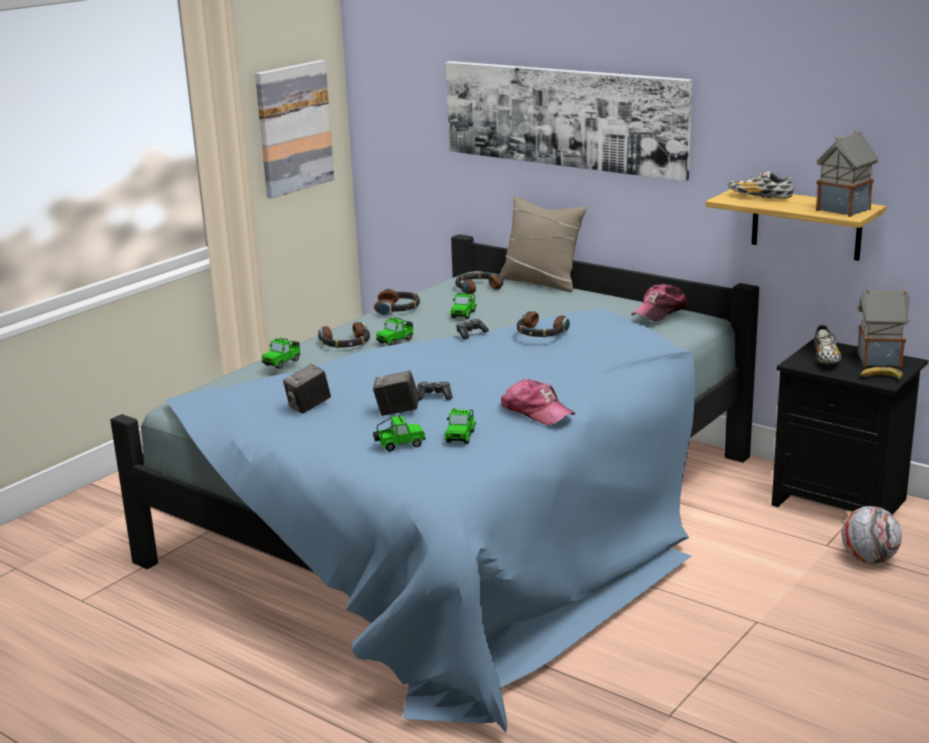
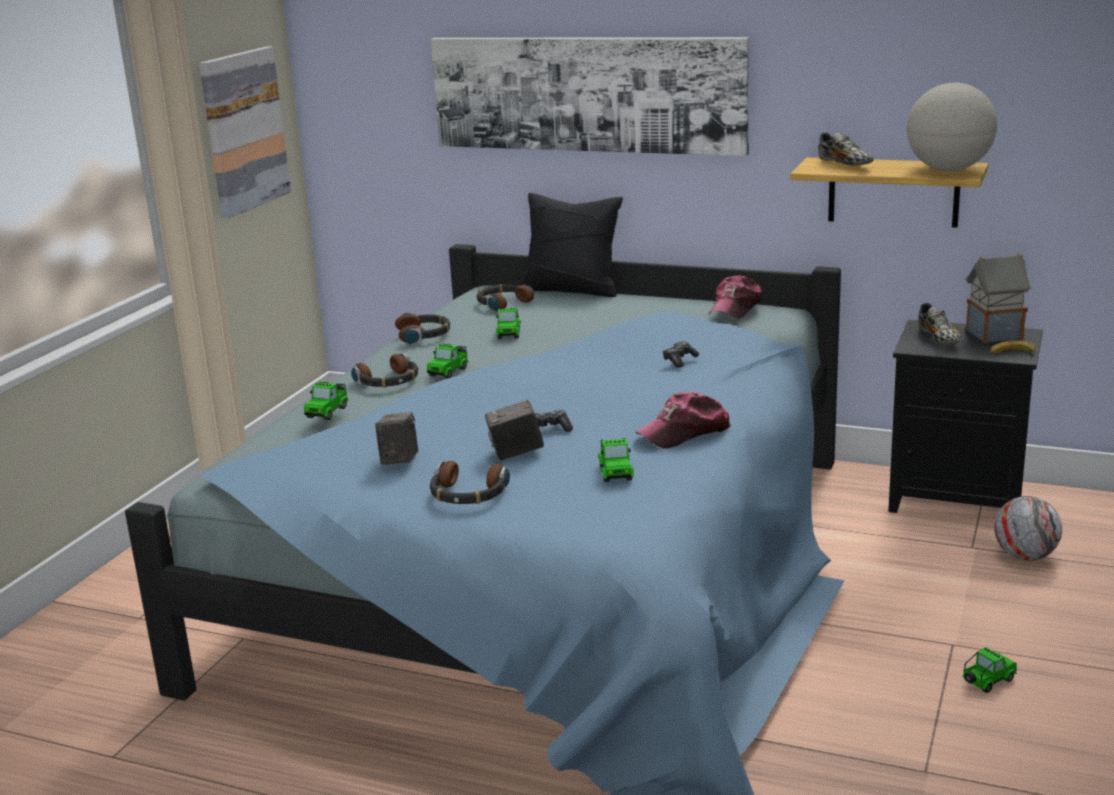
camera: 15 degrees left, 0 degrees up
camera [283,364,331,414] -> camera turned 150 degrees clockwise [375,412,418,464]
toy car [373,415,425,451] -> toy car moved to [962,647,1017,693]
game controller [456,319,489,339] -> game controller moved to [663,341,699,368]
beige pillow [499,197,586,292] -> black pillow [520,193,623,297]
cap [501,379,575,426] -> cap turned 120 degrees clockwise [635,392,731,448]
headphones [517,311,570,337] -> headphones moved to [430,461,510,504]
shoe [728,170,794,199] -> shoe turned 135 degrees counterclockwise [818,132,874,166]
toy house [816,131,878,217] -> globe [907,83,997,171]

